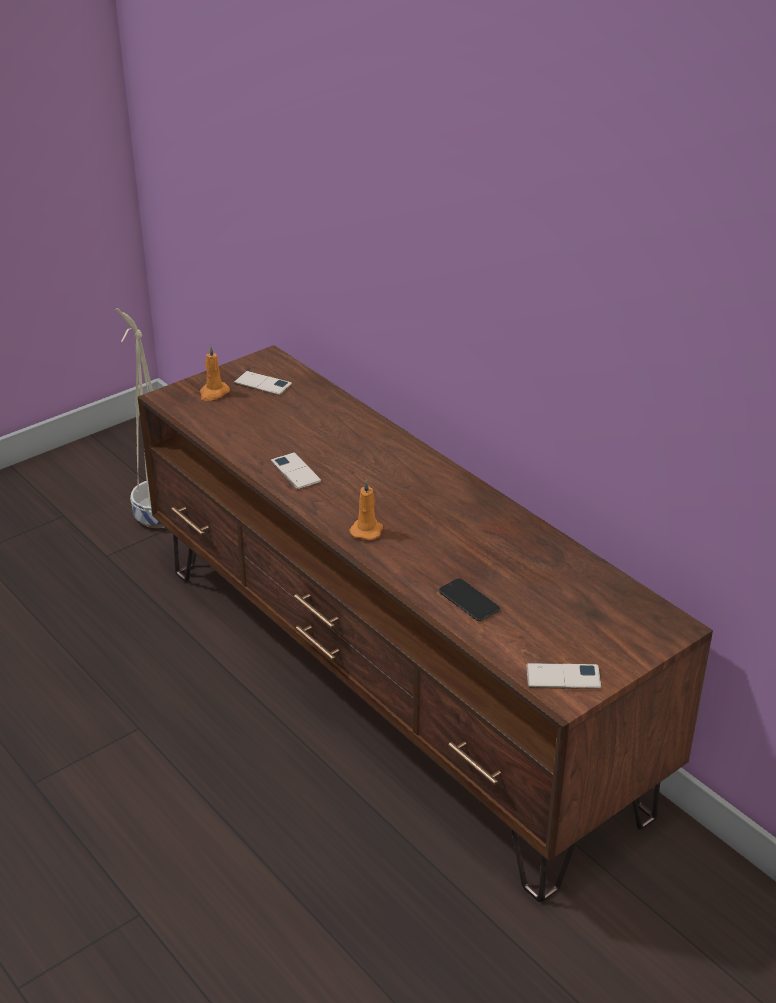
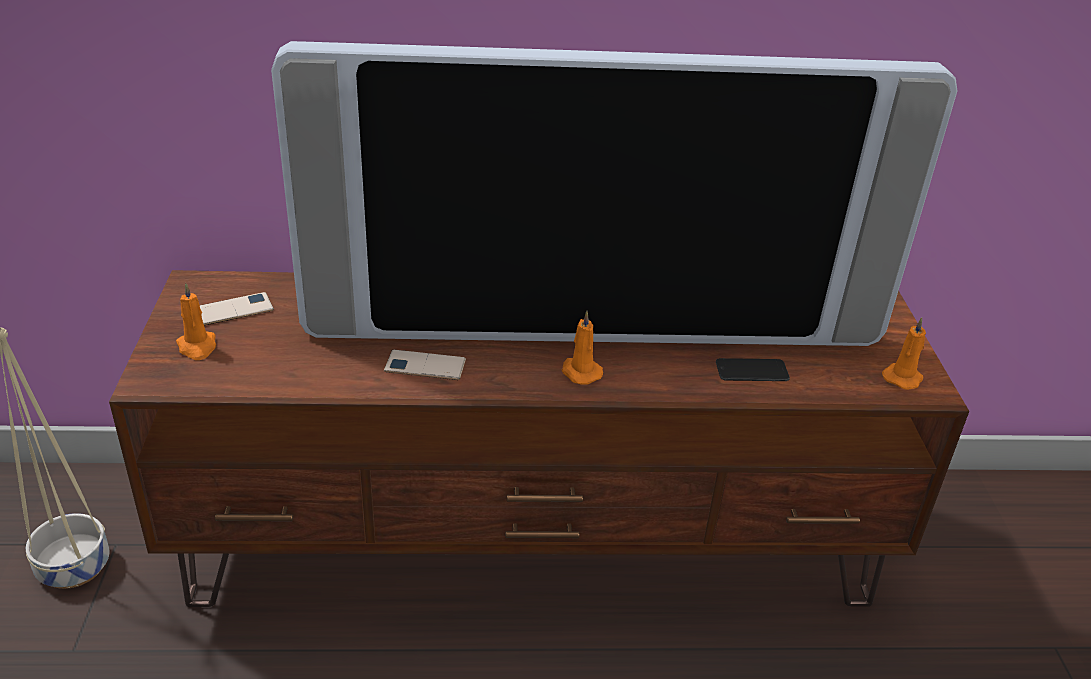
camera: 55 degrees left, 0 degrees up
phone [526,663,602,689] -> orange candle [882,317,926,390]
none -> television [271,41,957,346]

